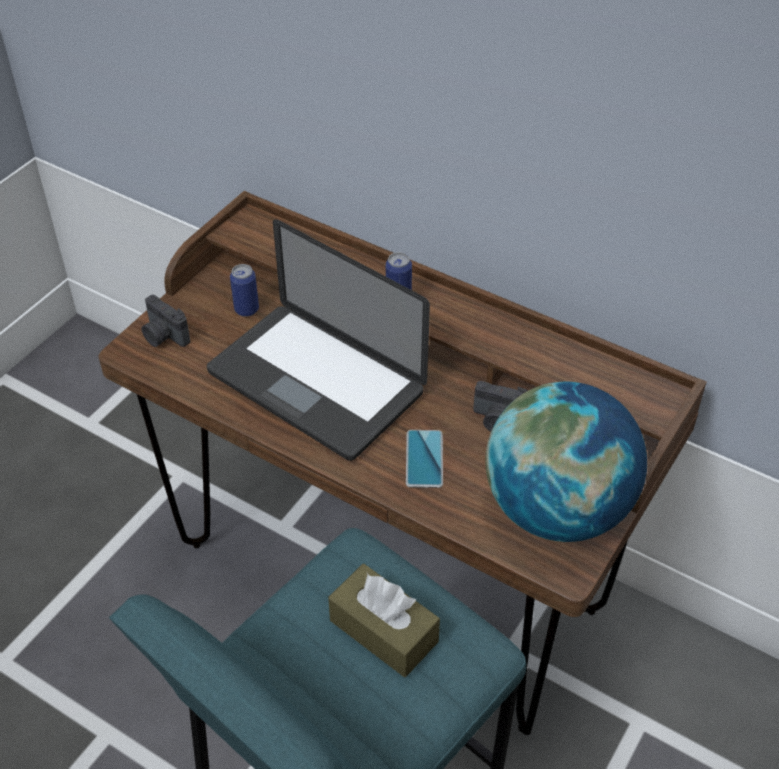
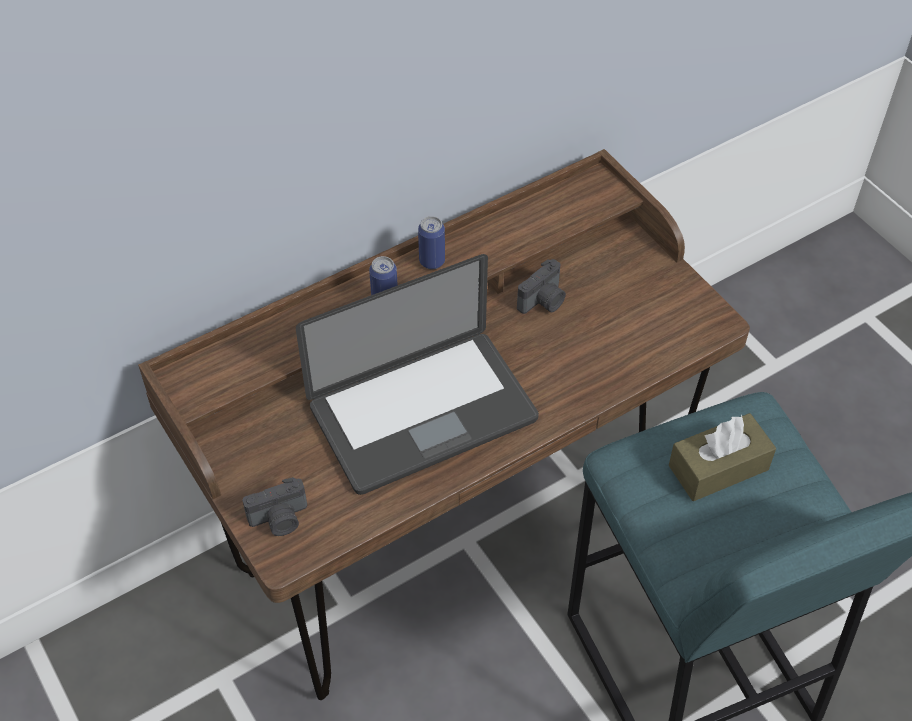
camera: 65 degrees left, 5 degrees up
can [230,264,259,317] -> can moved to [418,216,445,269]
phone [406,430,443,488] -> none
globe [485,382,647,542] -> none

